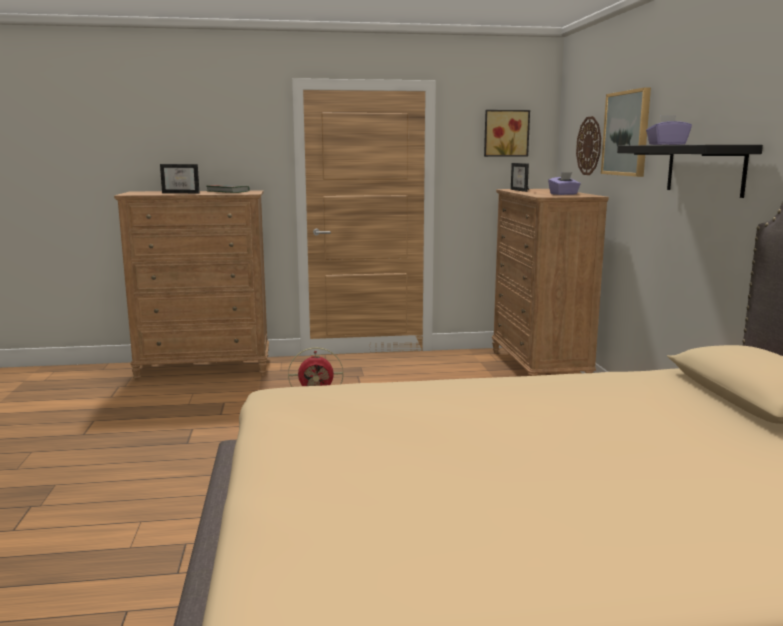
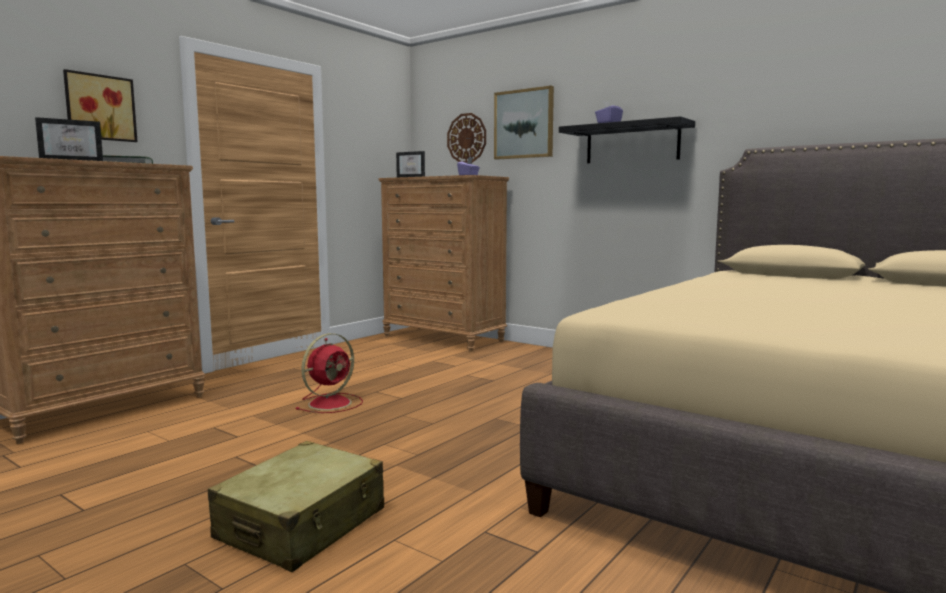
camera: 45 degrees left, 5 degrees down
picture [484,110,530,157] -> picture moved to [63,69,137,142]
none -> beige suitcase [208,441,384,572]

